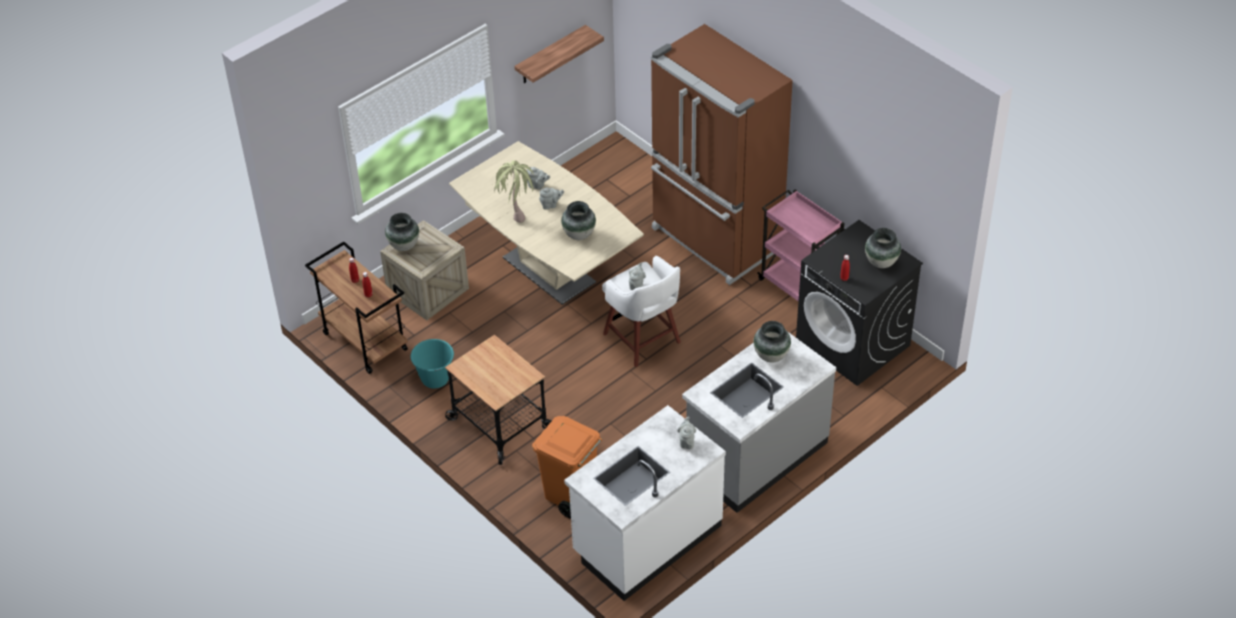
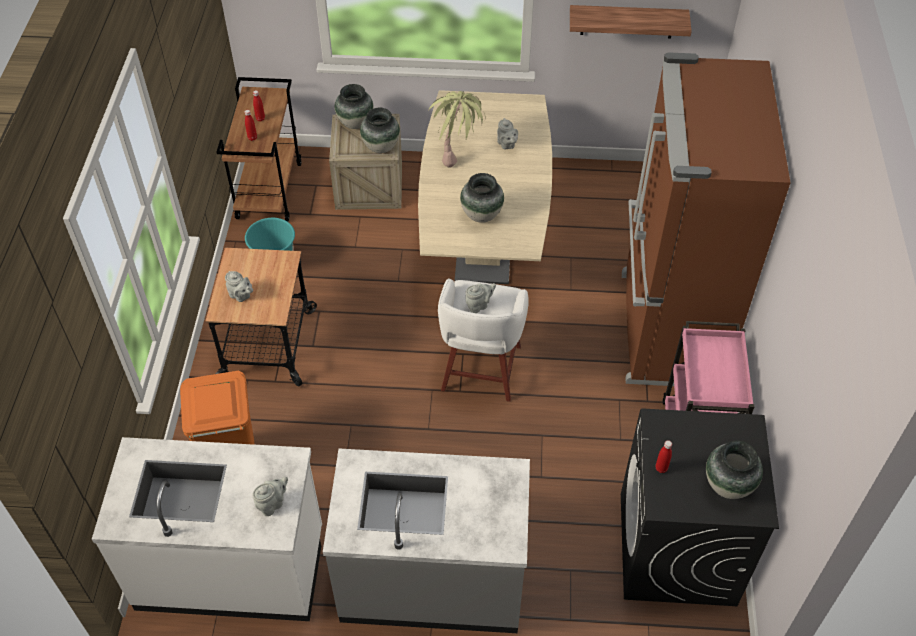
camera: 45 degrees right, 5 degrees up
grey teapot [539,187,564,210] -> grey teapot moved to [225,271,253,302]
vase [753,321,791,362] -> vase moved to [360,108,400,153]

